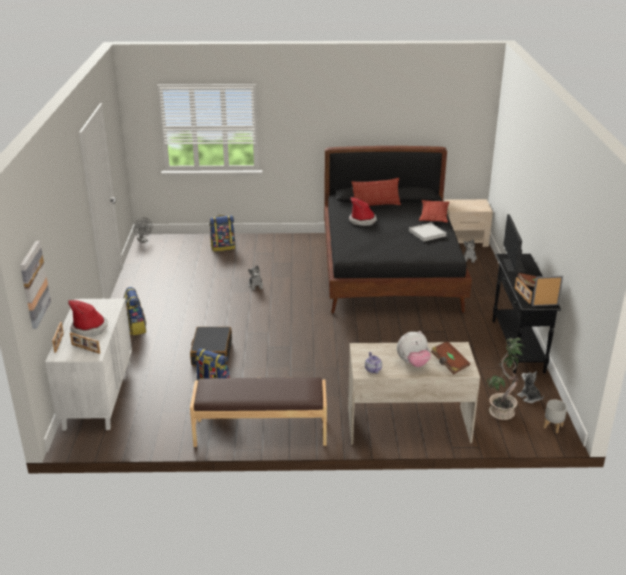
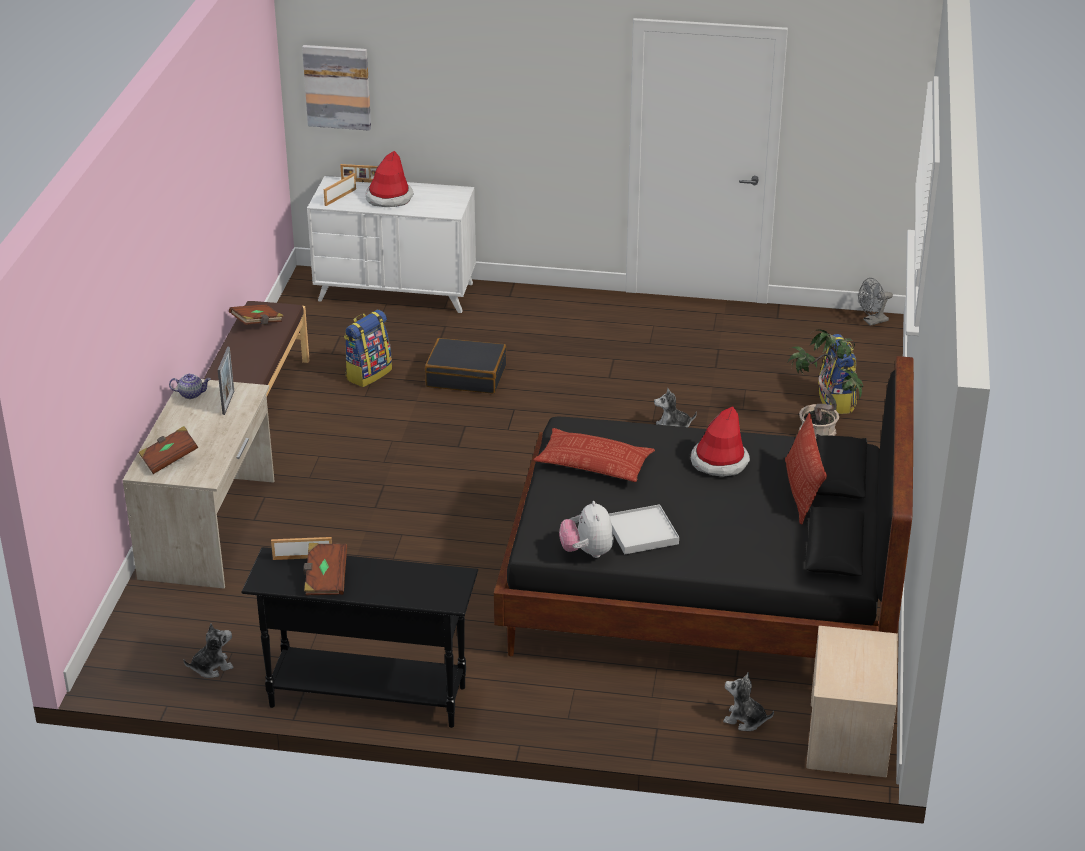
camera: 100 degrees right, 5 degrees up
backpack [123,287,146,335] -> none
plush toy [397,331,431,367] -> plush toy moved to [559,501,614,558]
pillow [419,200,449,223] -> pillow moved to [534,428,655,482]
potted plant [487,338,526,420] -> potted plant moved to [788,329,863,437]
monitor [503,214,526,273] -> none
picture frame [532,276,563,306] -> picture frame moved to [218,347,234,415]
grey planter [544,399,567,433] -> none
none -> brown book [229,305,283,325]

